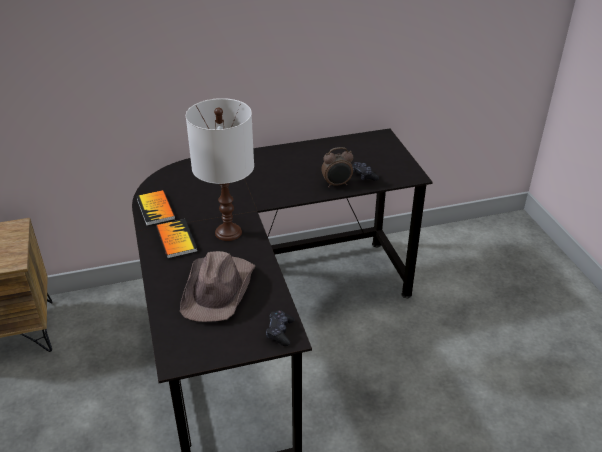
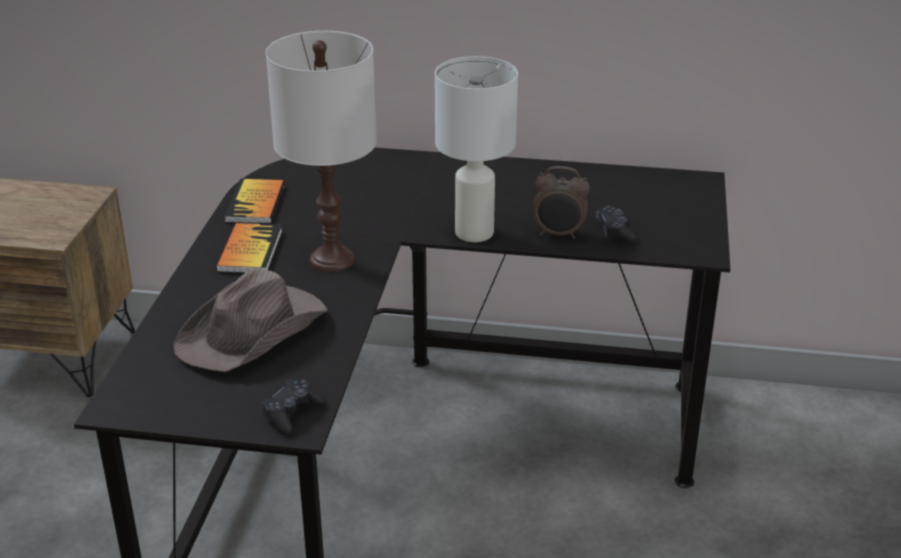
camera: 25 degrees right, 5 degrees down
none -> white table lamp [435,56,518,242]

